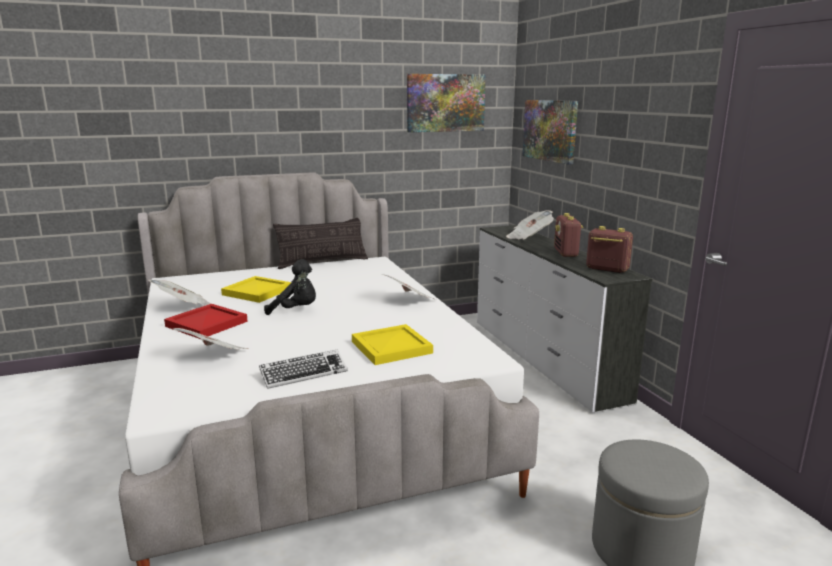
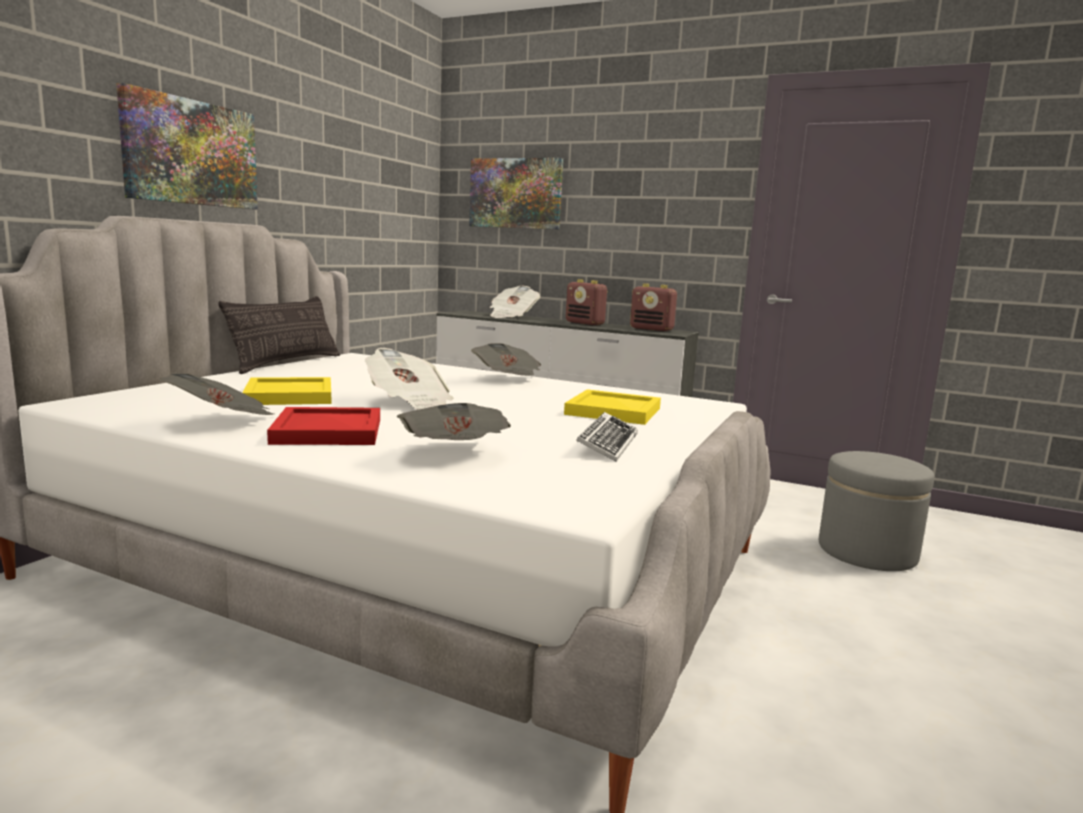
camera: 45 degrees left, 5 degrees down
black plush toy [264,259,316,315] -> newspaper [365,348,454,410]
picture [407,74,486,132] -> picture moved to [116,83,258,210]
radio [586,226,633,273] -> radio turned 135 degrees counterclockwise [630,283,677,332]

